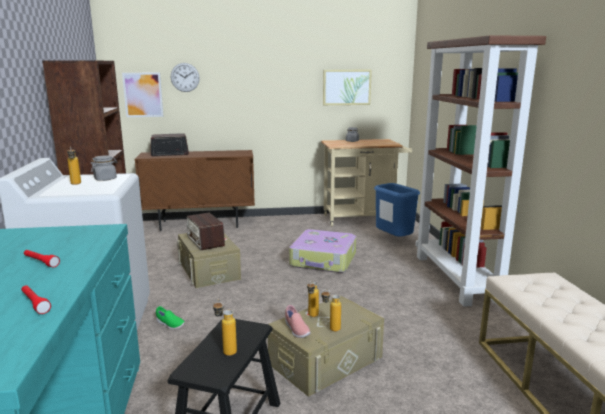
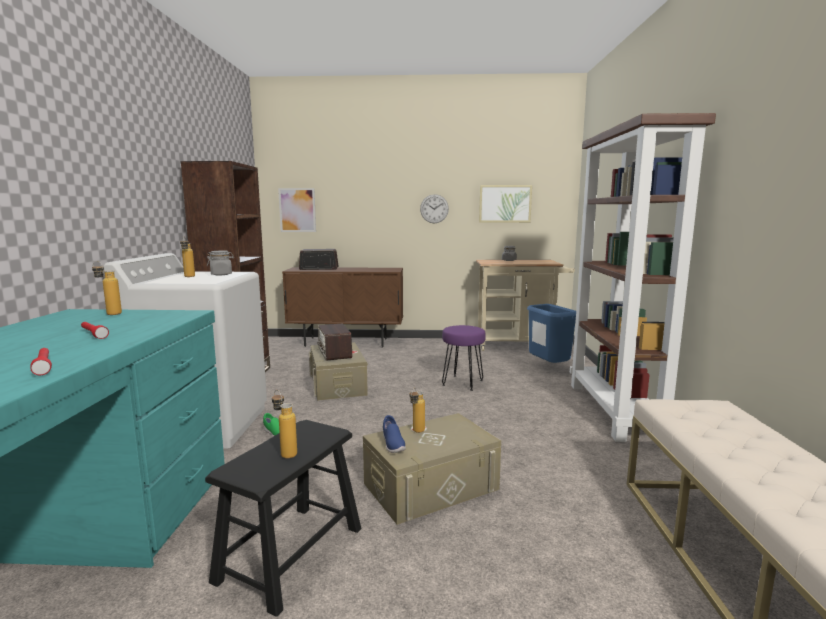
camera: 10 degrees right, 5 degrees down
wall clock [171,63,200,92] -> wall clock moved to [420,194,449,223]
pink shoe [285,305,311,338] -> blue shoe [383,415,406,453]
suitcase [289,229,356,273] -> purple stool [442,325,486,391]
bottle [321,289,341,331] -> bottle moved to [92,261,122,315]

